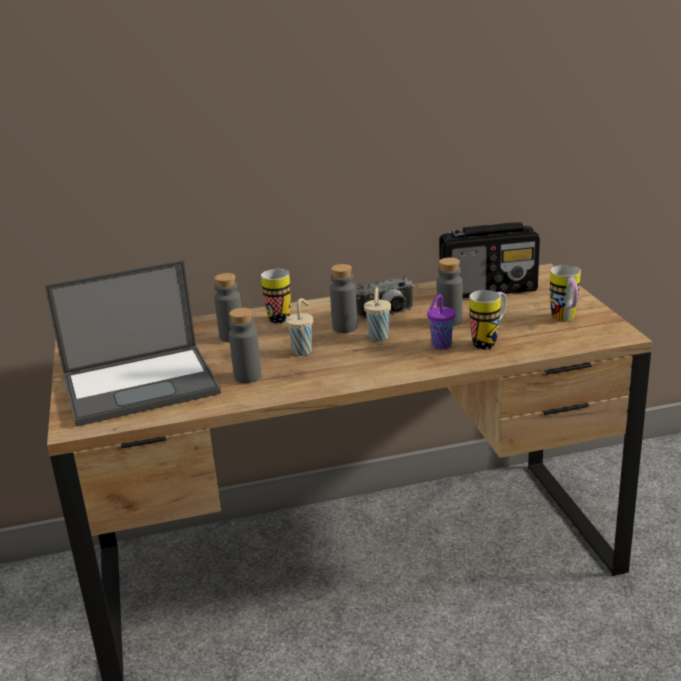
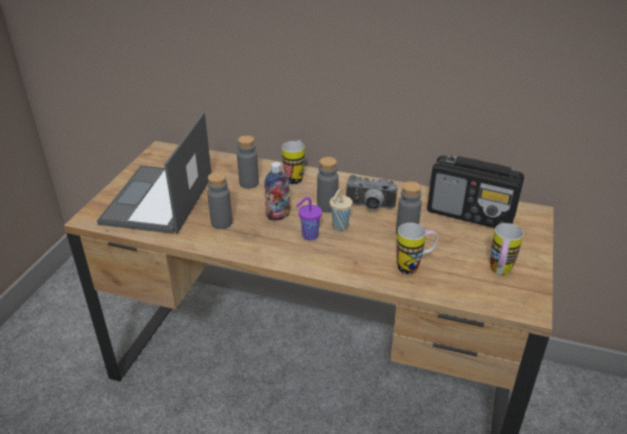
camera: 30 degrees right, 10 degrees up
laptop [44,260,221,427] -> laptop turned 90 degrees clockwise [97,112,212,234]
beige cup [285,298,313,356] -> bottle [264,162,290,221]
purple cup [427,294,456,350] -> purple cup moved to [296,197,322,240]

